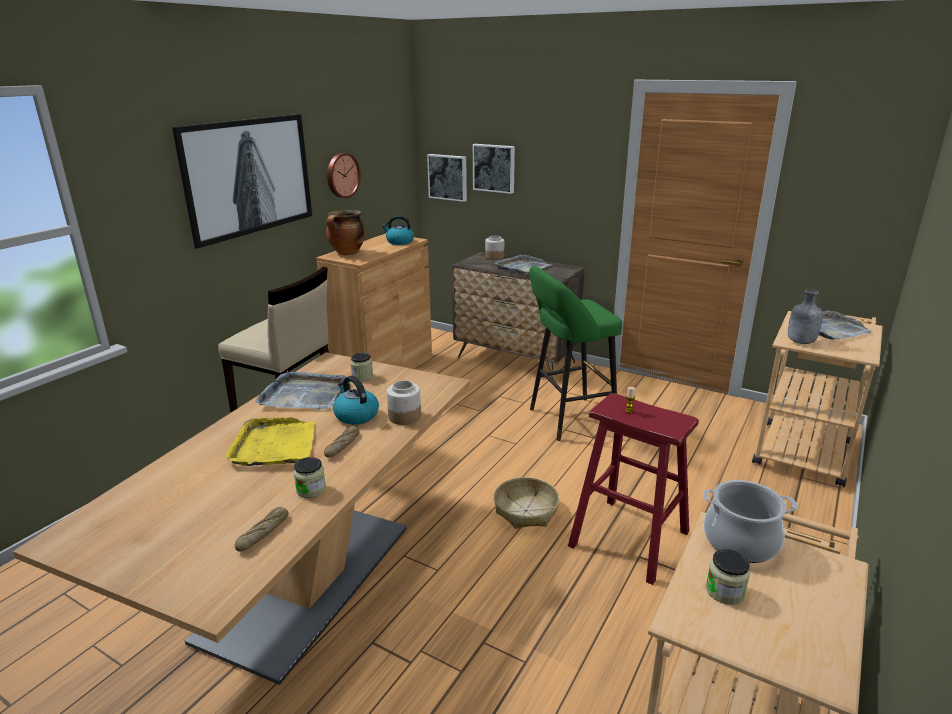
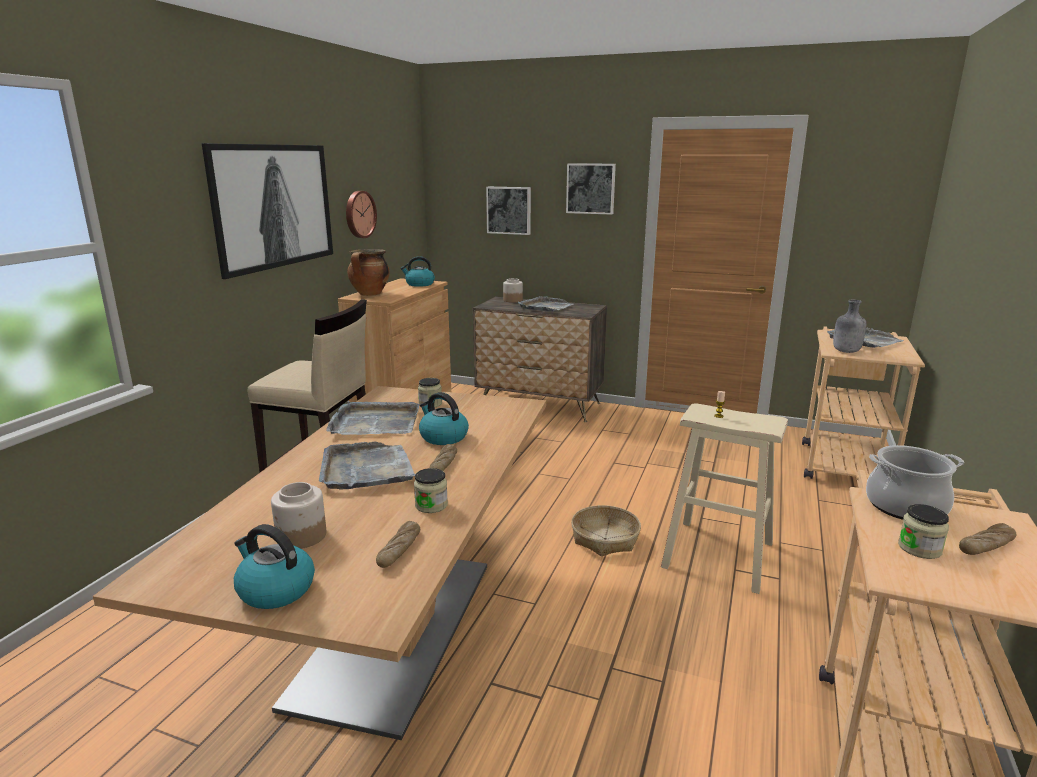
camera: 10 degrees left, 5 degrees down
yellow tray [225,417,315,466] -> grey tray [319,442,415,490]
jar [387,380,421,425] -> jar moved to [271,482,326,549]
picture [427,154,467,202] -> picture moved to [566,163,616,215]
green stool [529,266,622,441] -> none
red stool [568,393,699,585] -> beige stool [661,403,788,594]
none -> kettle [234,524,315,609]
none -> bread [959,523,1016,555]

